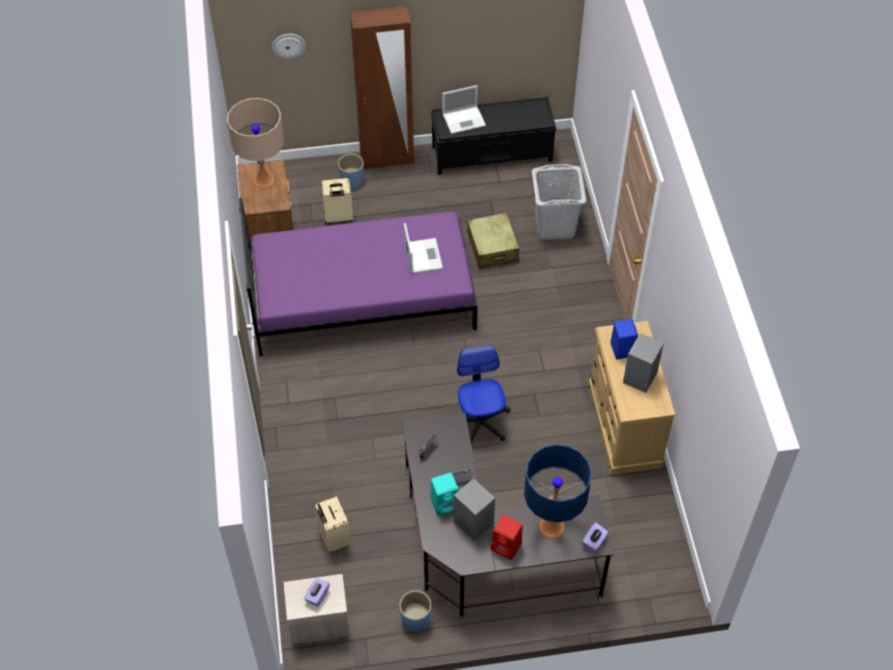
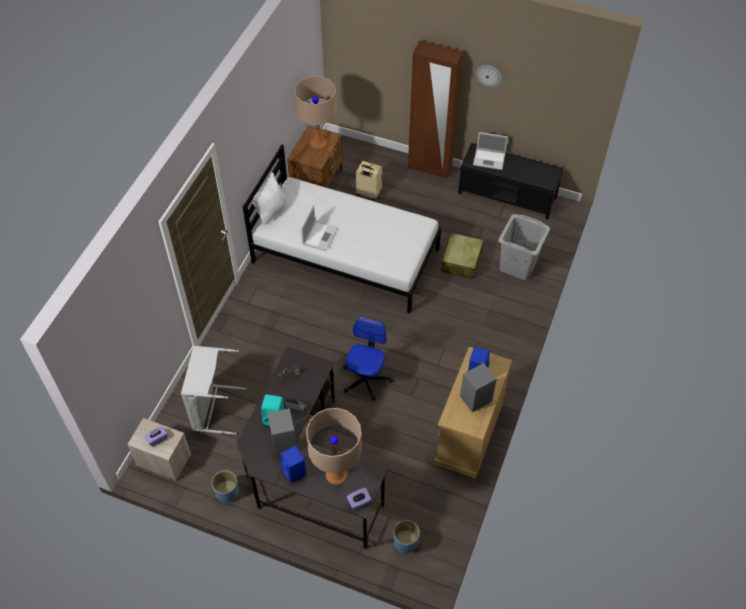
camera: 30 degrees right, 0 degrees up
purple bed [239,198,478,356] -> white bed [243,144,441,313]
wall clock [272,34,306,59] -> wall clock moved to [476,65,502,87]
beige suitcase [315,496,351,553] -> grey laundry basket [181,346,247,435]
blue planter [338,154,364,189] -> blue planter moved to [393,520,420,553]
laptop [404,223,443,273] -> laptop moved to [301,205,338,251]
red speaker [491,515,523,560] -> blue speaker [281,446,306,483]
blue table lamp [524,444,592,539] -> beige table lamp [306,408,362,485]
none -> white pillow [252,172,286,225]

